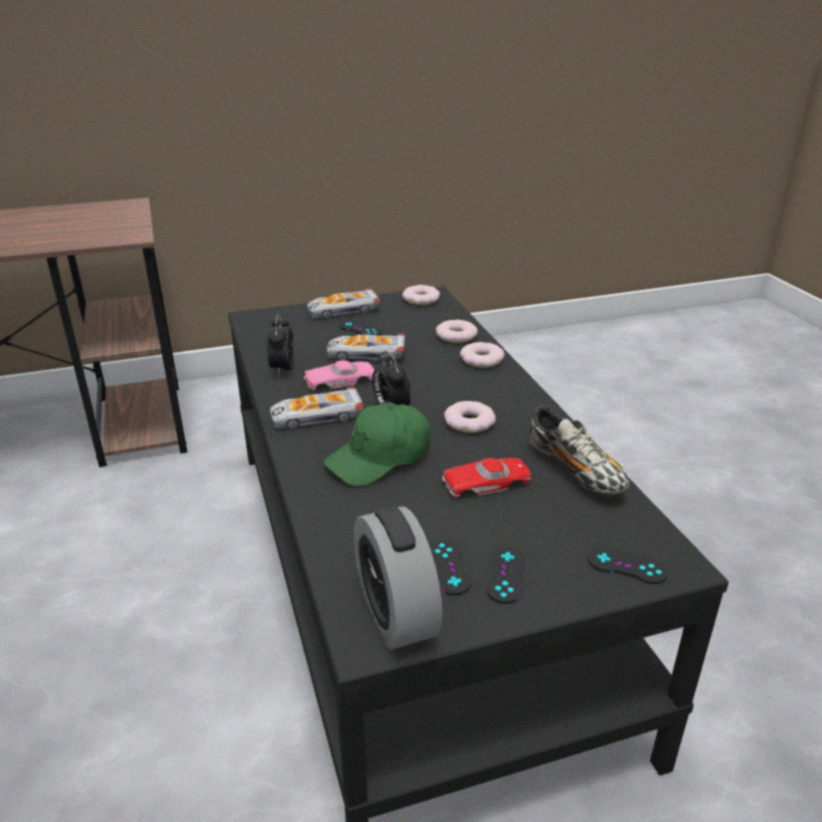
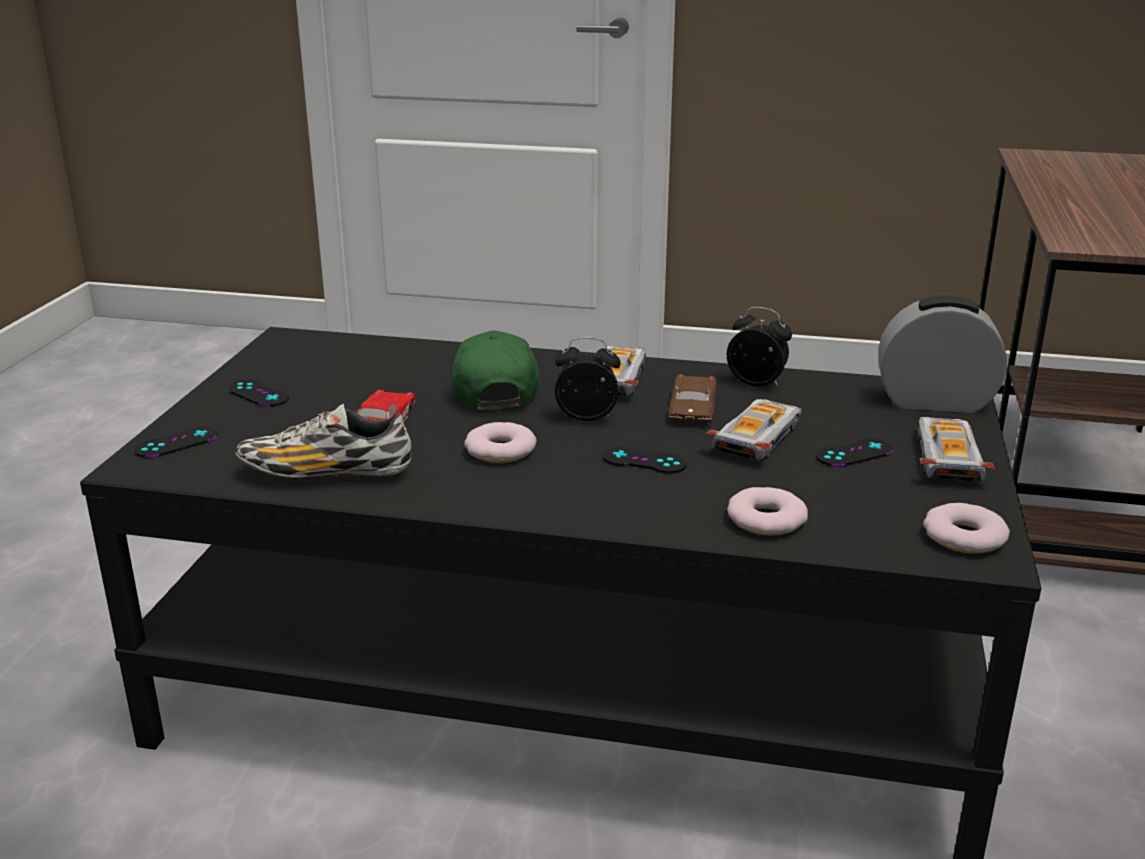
camera: 120 degrees right, 5 degrees down
pink toy car [304,360,375,391] -> brown toy car [669,374,717,422]
alarm clock [354,506,442,650] -> alarm clock moved to [878,295,1007,413]
black game controller [429,540,472,595] -> black game controller moved to [603,447,687,474]
donut [460,342,505,368] -> none

